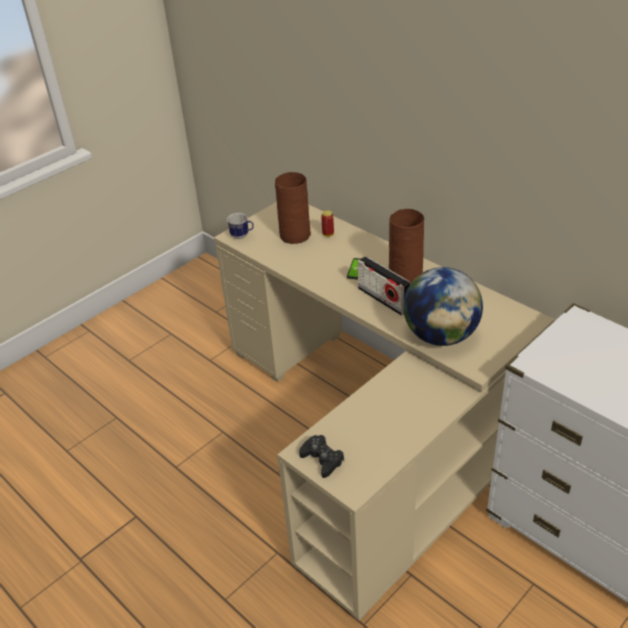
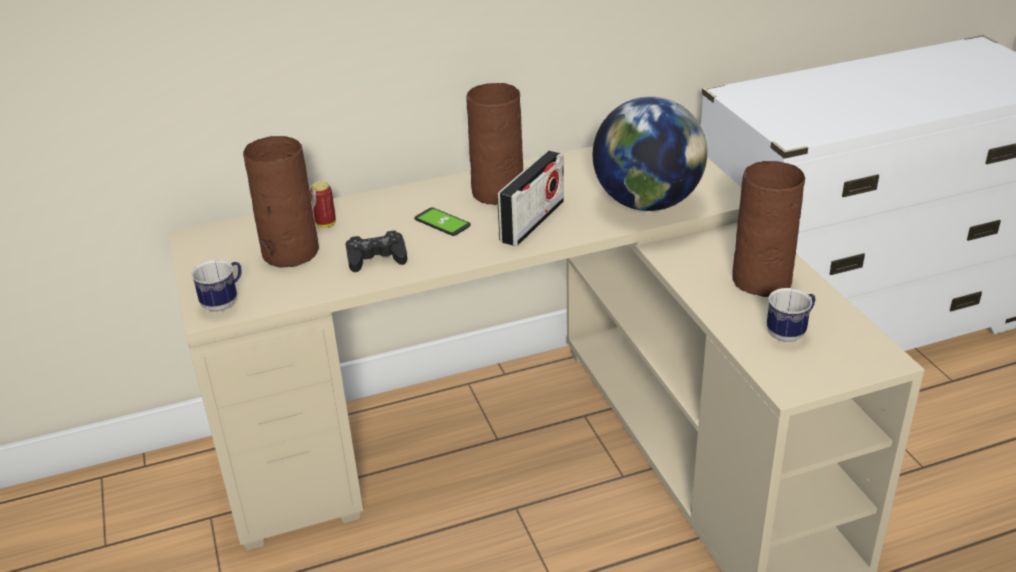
camera: 65 degrees left, 5 degrees down
black game controller [299,435,344,478] -> black game controller moved to [346,230,407,272]
radio [358,256,411,316] -> radio turned 45 degrees counterclockwise [497,151,564,246]
none -> brown vase [732,161,805,297]
none -> mug [767,288,816,342]

